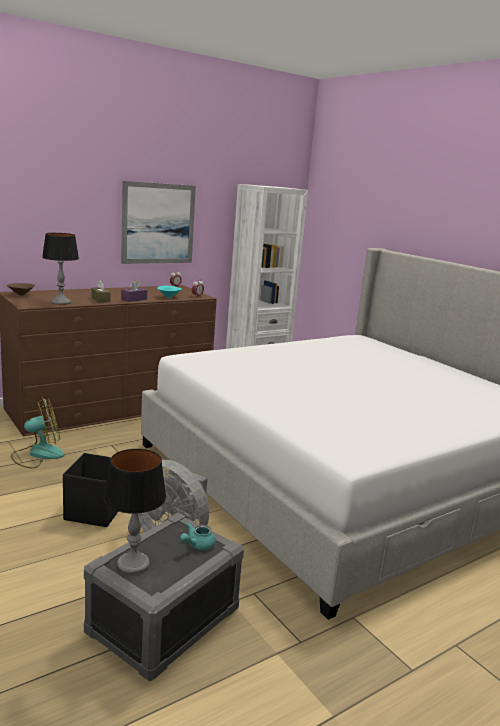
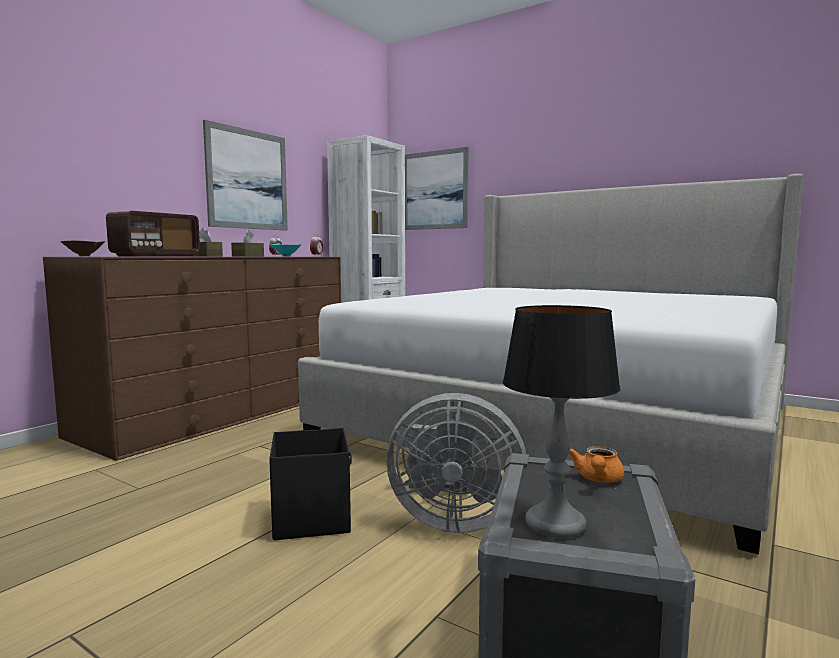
camera: 20 degrees left, 10 degrees down
fan [11,398,64,468] -> none
table lamp [42,233,79,305] -> radio [106,211,200,256]
purple tissue box [121,280,147,302] -> brown tissue box [231,230,264,256]
turquoise teapot [180,523,216,550] -> orange teapot [569,446,624,483]
none -> picture [405,147,469,230]

